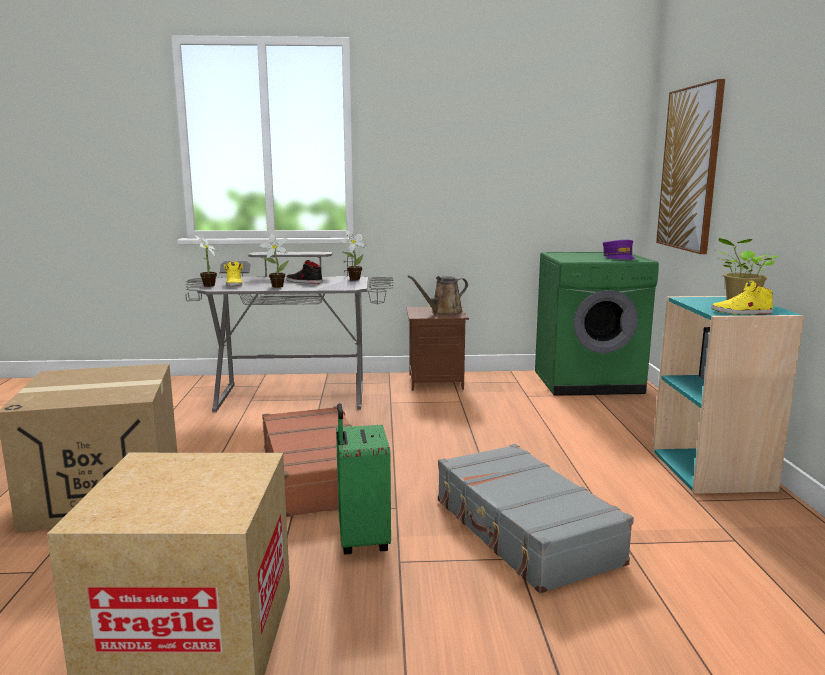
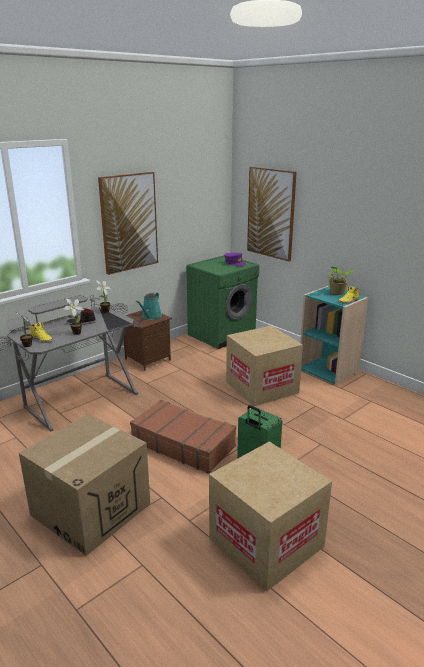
camera: 40 degrees left, 10 degrees up
brown watering can [407,275,468,315] -> turquoise watering can [136,292,162,320]
grey suitcase [438,444,634,594] -> none
none -> picture [98,172,158,275]
none -> cardboard box [226,325,303,406]

